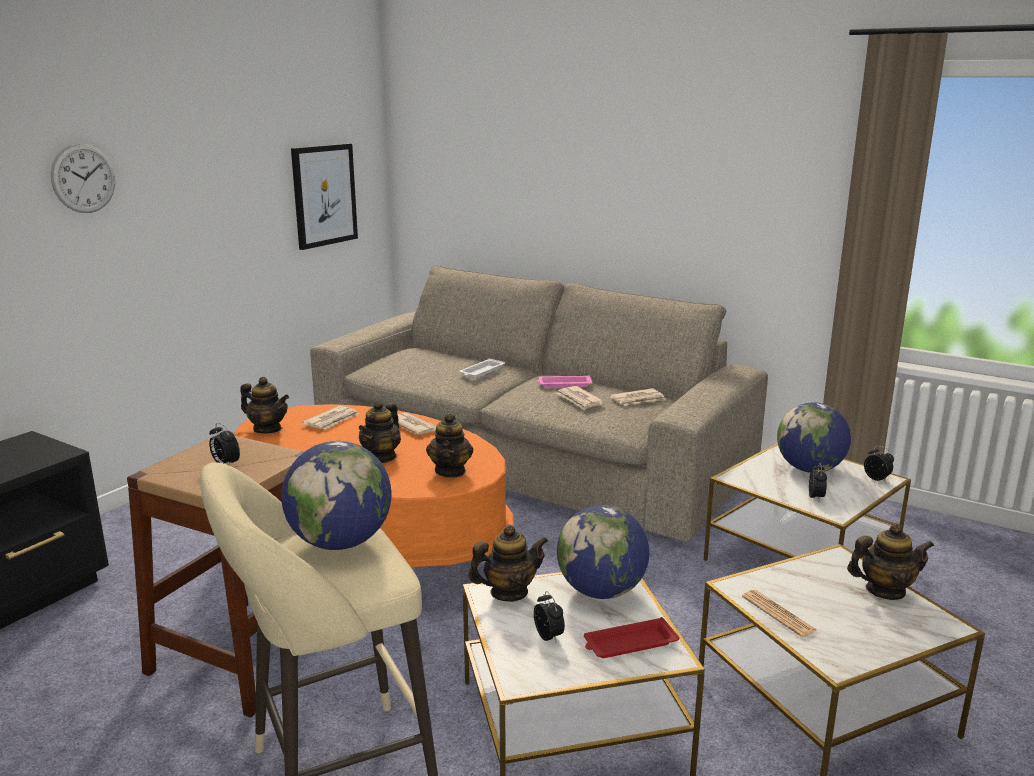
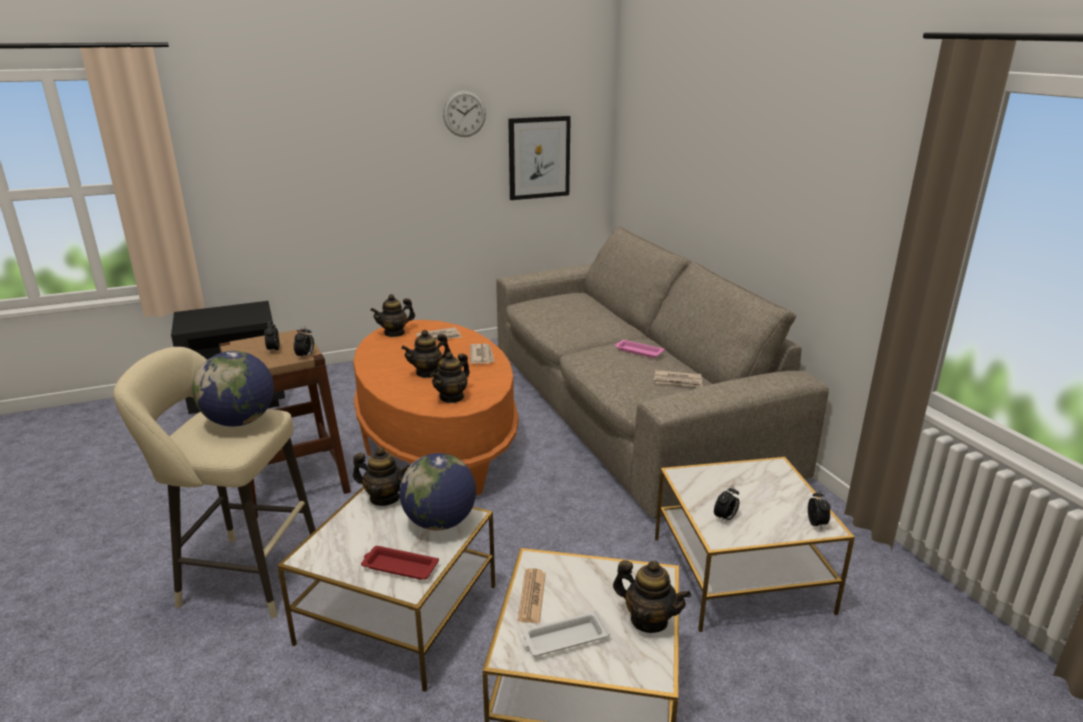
camera: 35 degrees right, 5 degrees up
wall clock [51,143,115,213] -> wall clock moved to [443,90,486,137]
teapot [240,377,289,433] -> teapot turned 90 degrees clockwise [370,294,415,337]
white tray [459,359,505,378] -> white tray moved to [522,610,610,656]
alarm clock [534,591,565,644] -> alarm clock moved to [294,326,314,359]
newspaper [556,386,604,410] -> none
globe [777,402,851,472] -> none

